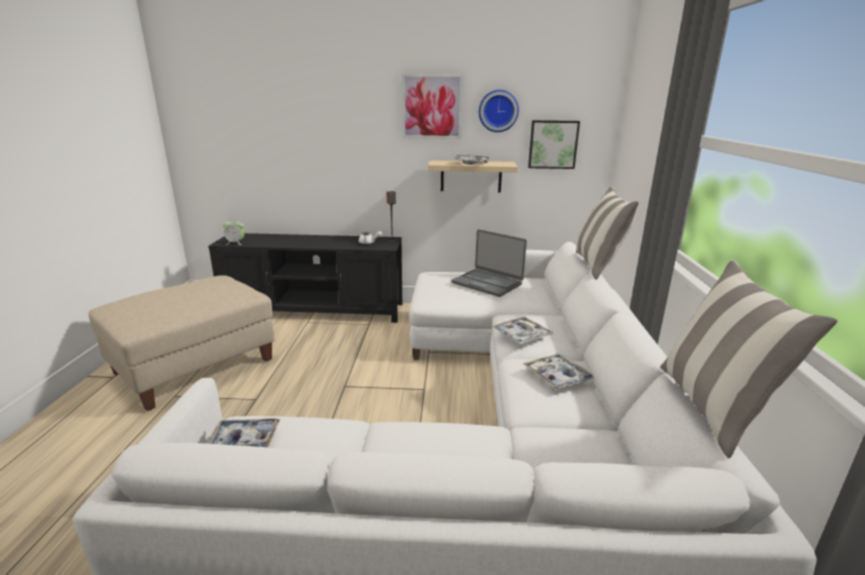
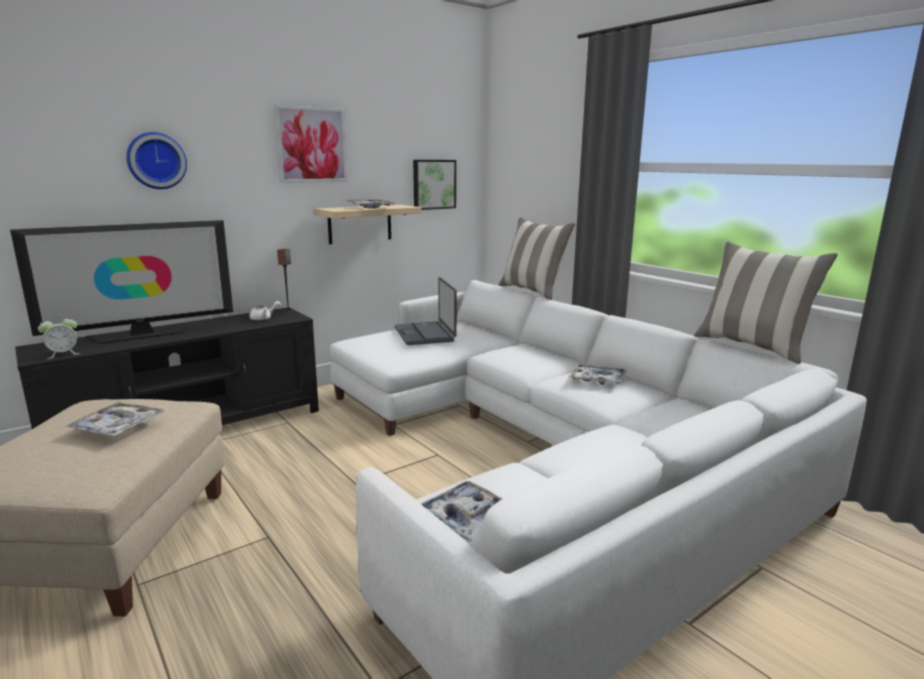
camera: 40 degrees left, 5 degrees down
laptop [451,229,527,297] -> laptop turned 75 degrees clockwise [395,277,457,345]
wall clock [479,90,519,132] -> wall clock moved to [126,132,187,189]
tray [492,317,553,344] -> tray moved to [63,402,165,436]
none -> television [10,220,233,344]

